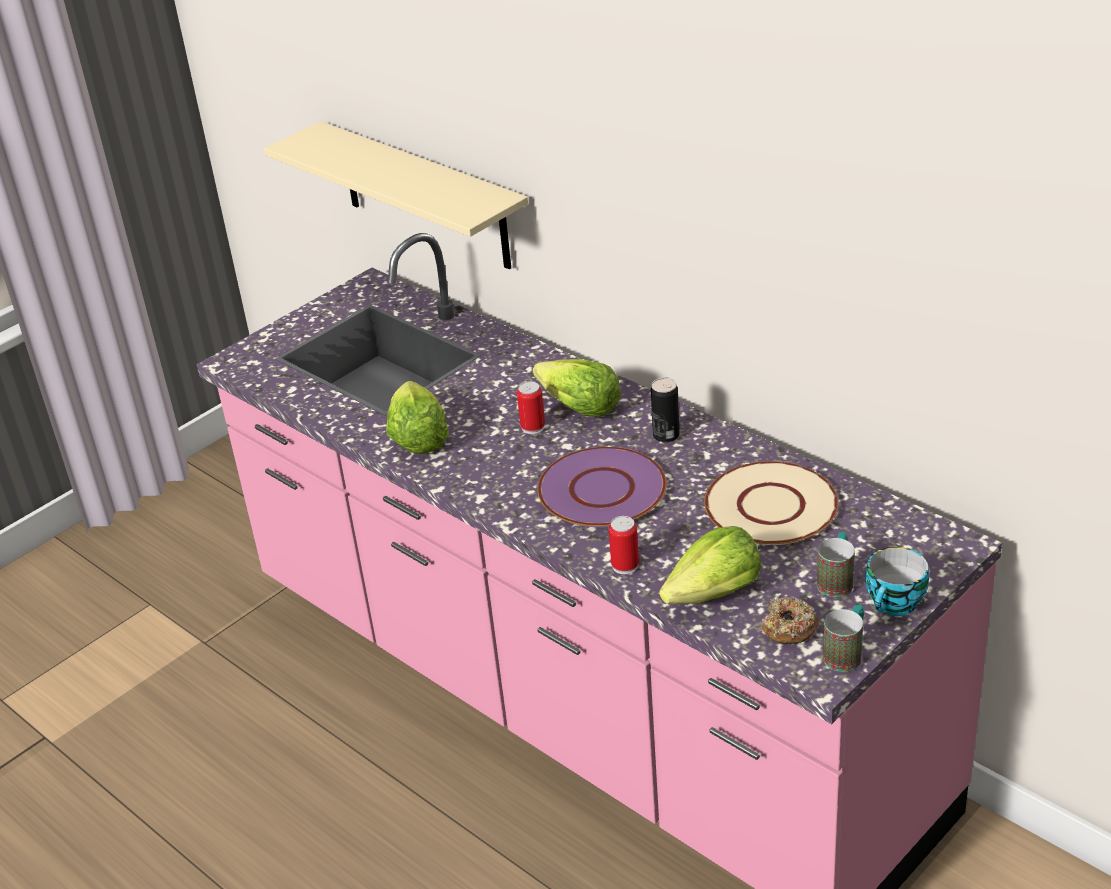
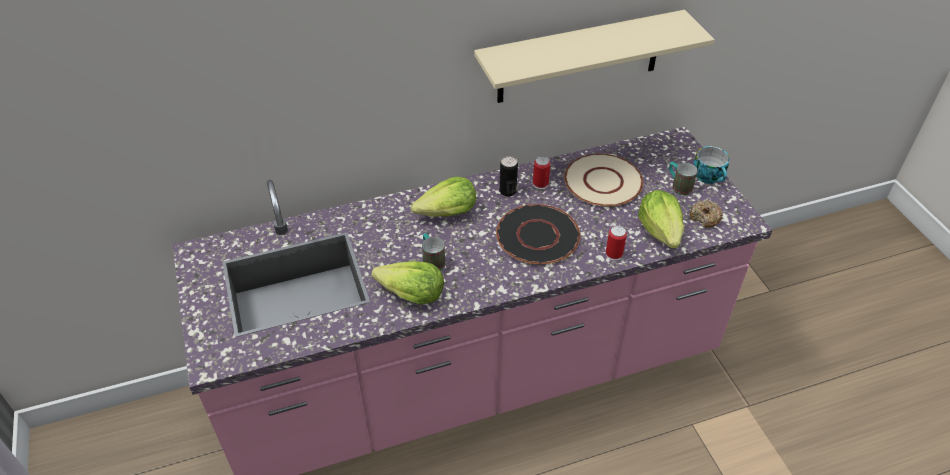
camera: 65 degrees left, 10 degrees up
beige shelf [264,121,528,269] -> beige shelf moved to [474,10,715,103]
can [517,381,545,434] -> can moved to [533,156,551,189]
purple plate [537,447,667,527] -> black plate [496,204,580,264]
mug [823,605,864,672] -> mug moved to [422,233,445,271]

